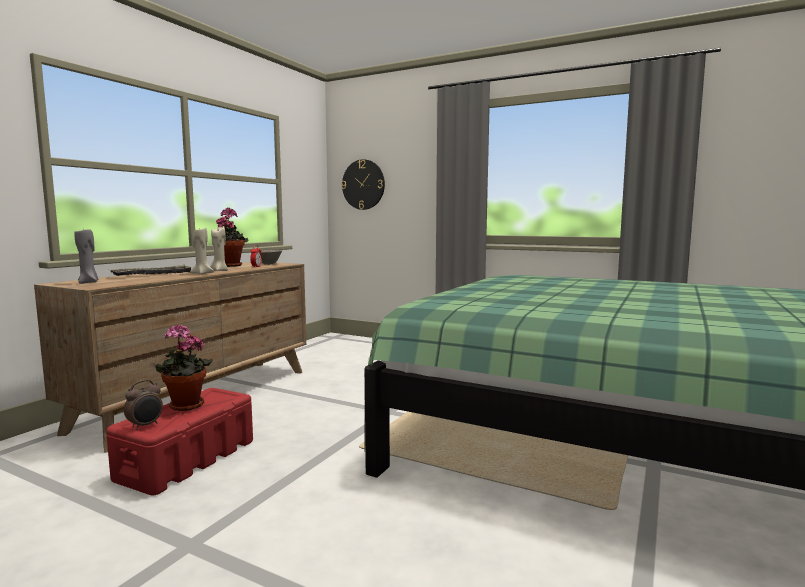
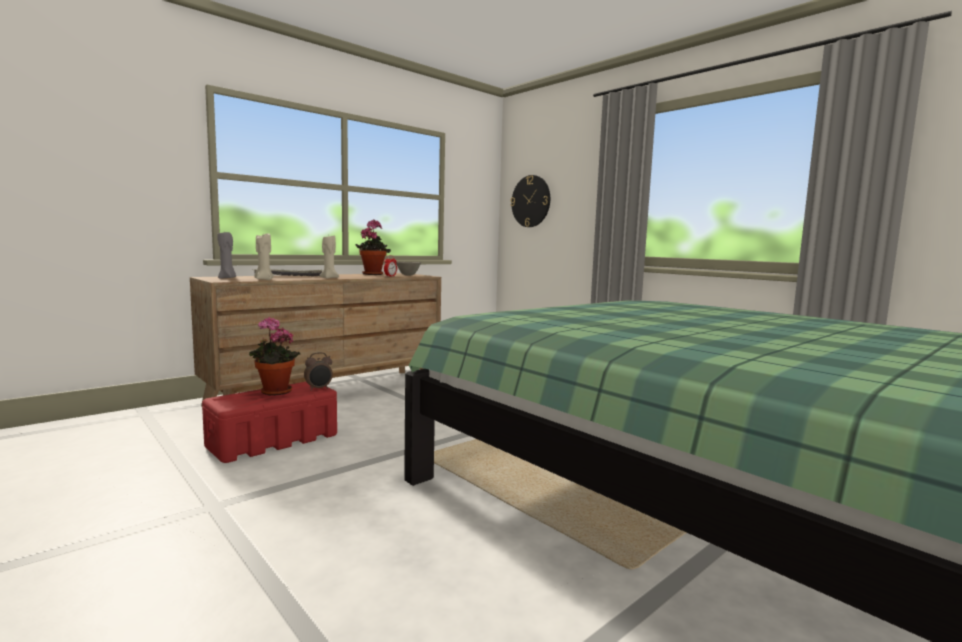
camera: 20 degrees right, 0 degrees up
alarm clock [124,380,163,430] -> alarm clock moved to [304,352,333,391]
beige candle [210,227,228,271] -> beige candle moved to [254,233,274,280]

